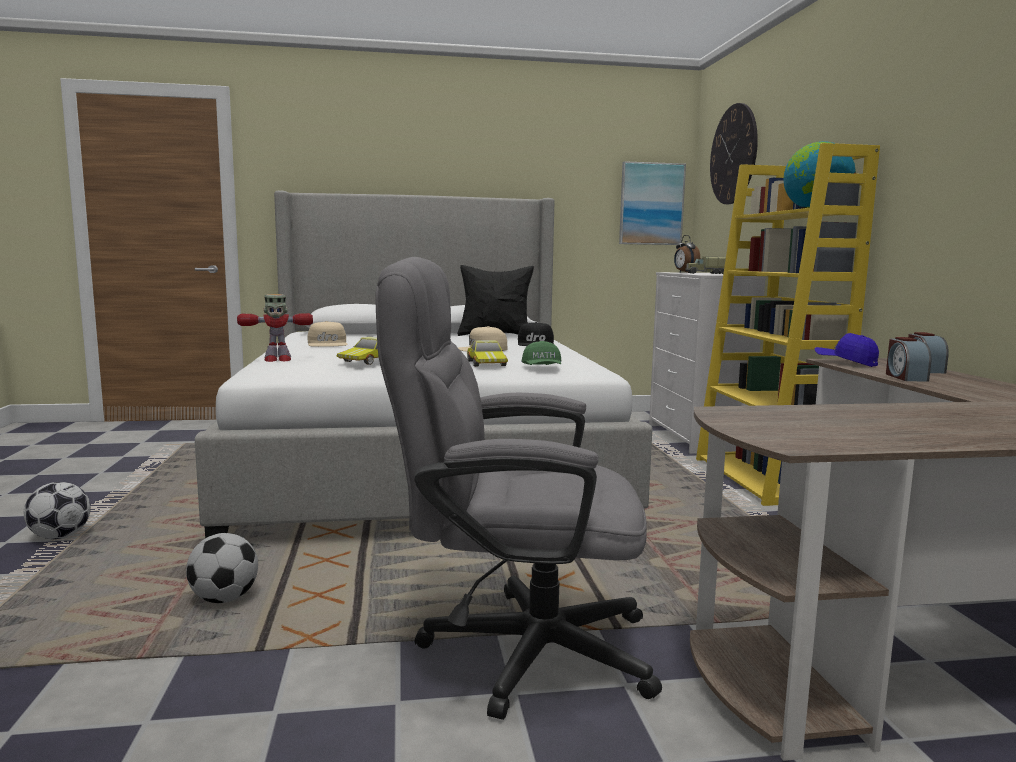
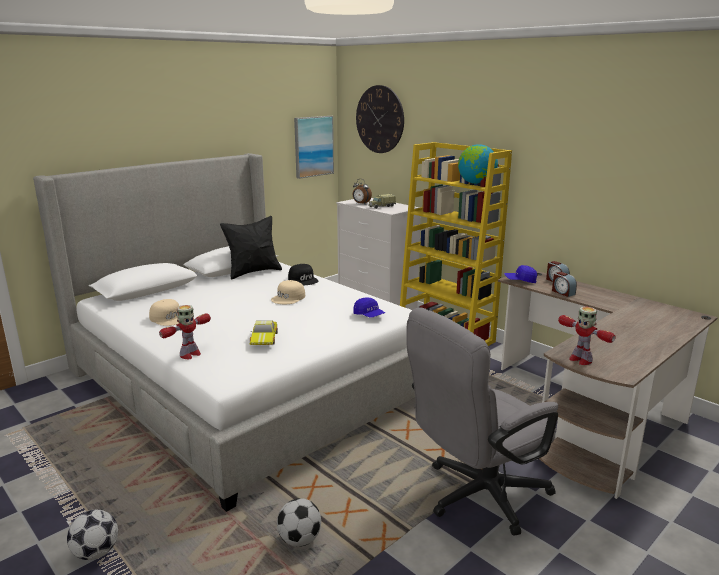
camera: 35 degrees left, 10 degrees up
toy car [467,340,508,367] -> none
green cap [522,341,562,365] -> blue cap [353,298,385,318]
none -> toy robot [558,307,616,365]

